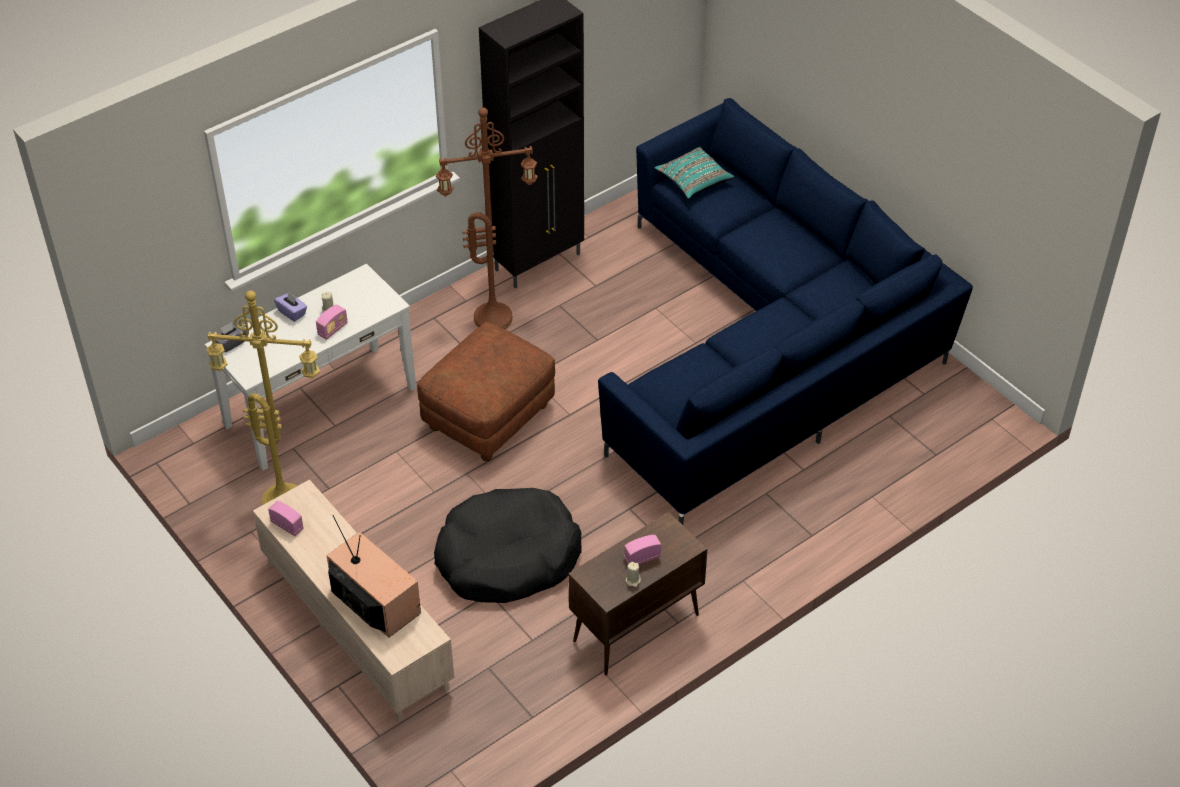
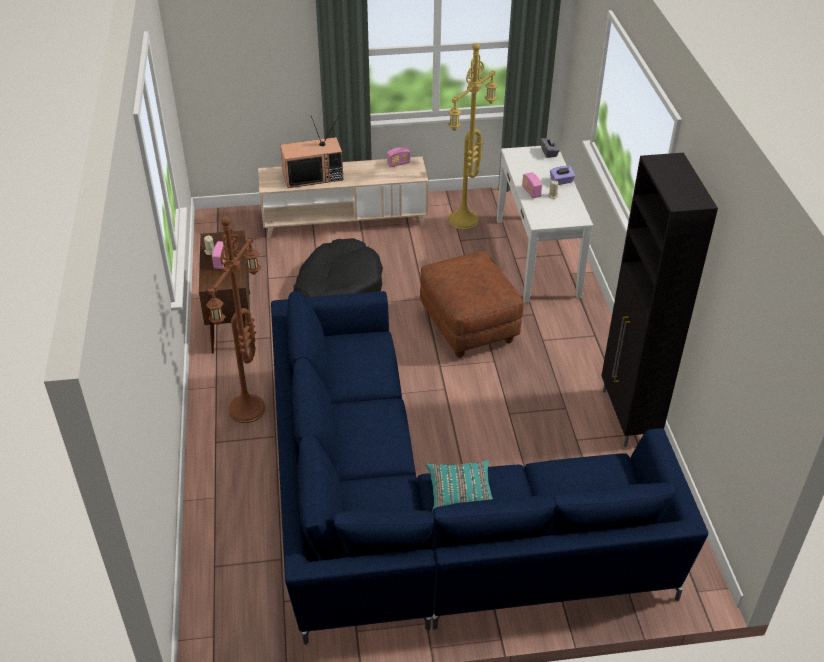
camera: 120 degrees right, 5 degrees down
brown floor lamp [436,107,538,329] -> brown floor lamp moved to [206,216,265,423]
turquoise pillow [655,147,734,199] -> turquoise pillow moved to [426,460,493,512]

